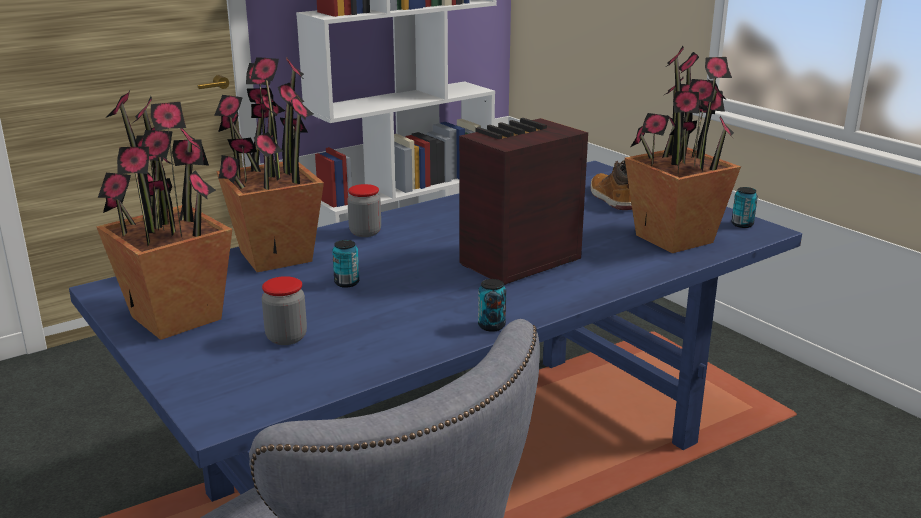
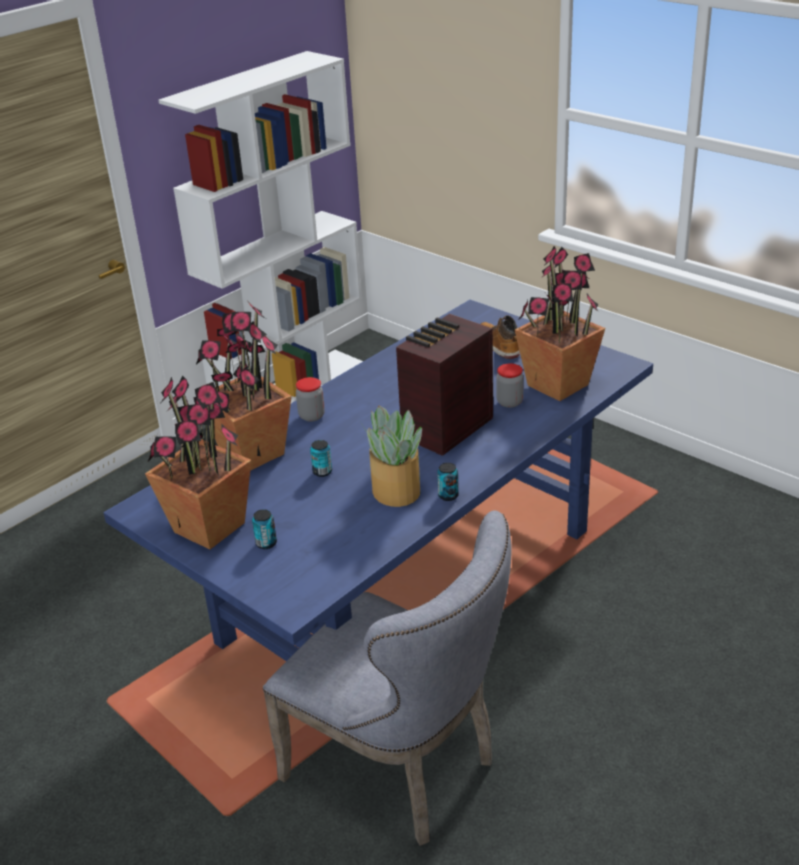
camera: 10 degrees left, 10 degrees up
jar [262,276,307,345] -> jar moved to [496,363,524,408]
can [732,187,758,228] -> can moved to [252,509,277,549]
none -> potted plant [359,406,422,507]

